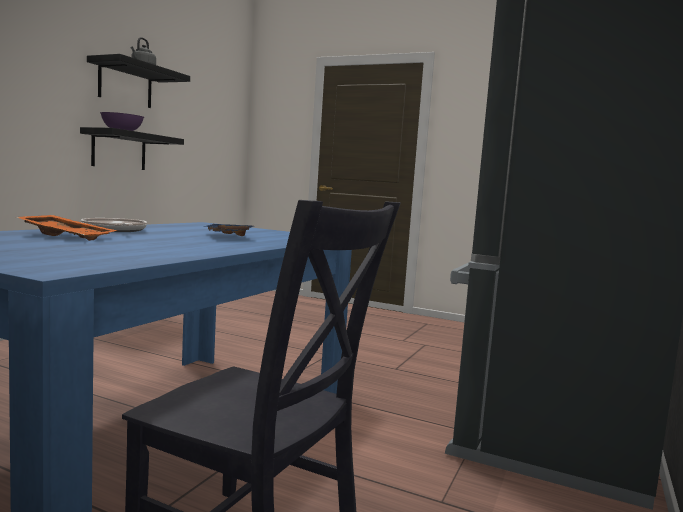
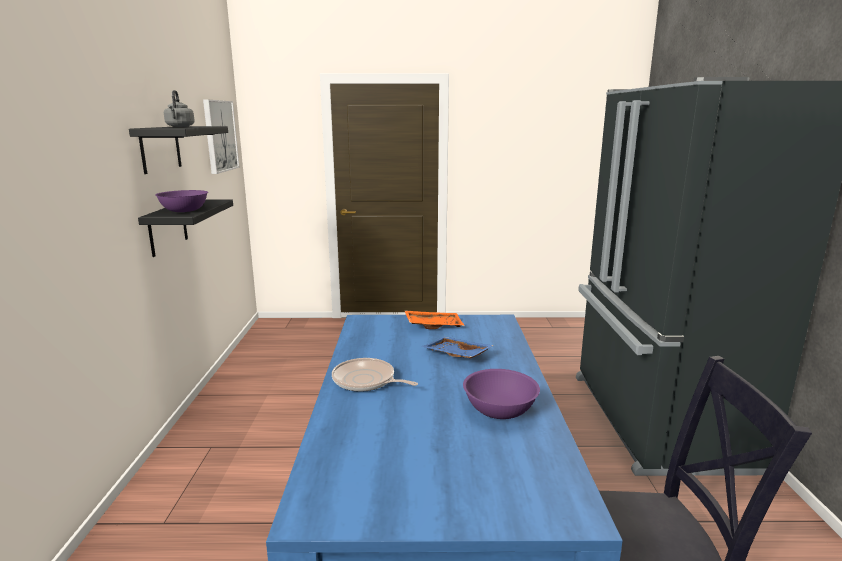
camera: 25 degrees left, 10 degrees up
orange tray [16,215,117,241] -> orange tray moved to [404,310,465,329]
none -> picture [203,100,240,174]
none -> purple bowl [463,369,540,419]

